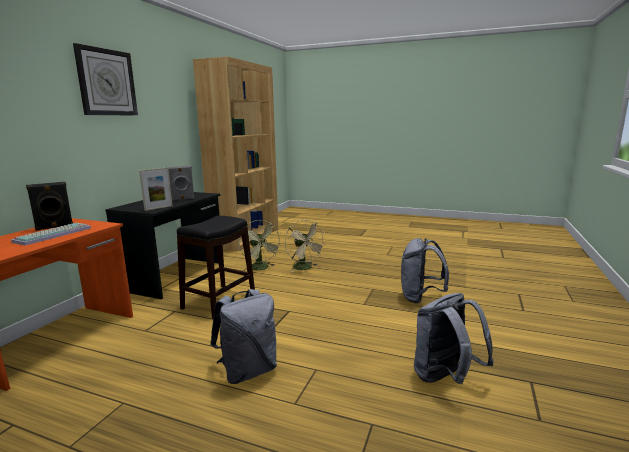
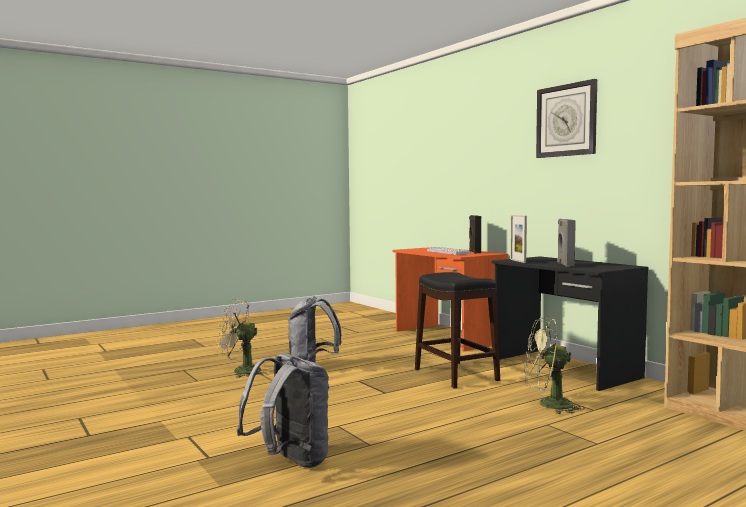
camera: 125 degrees right, 10 degrees down
beige fan [285,220,326,272] -> beige fan moved to [216,299,267,378]
grey backpack [414,293,494,384] -> none

